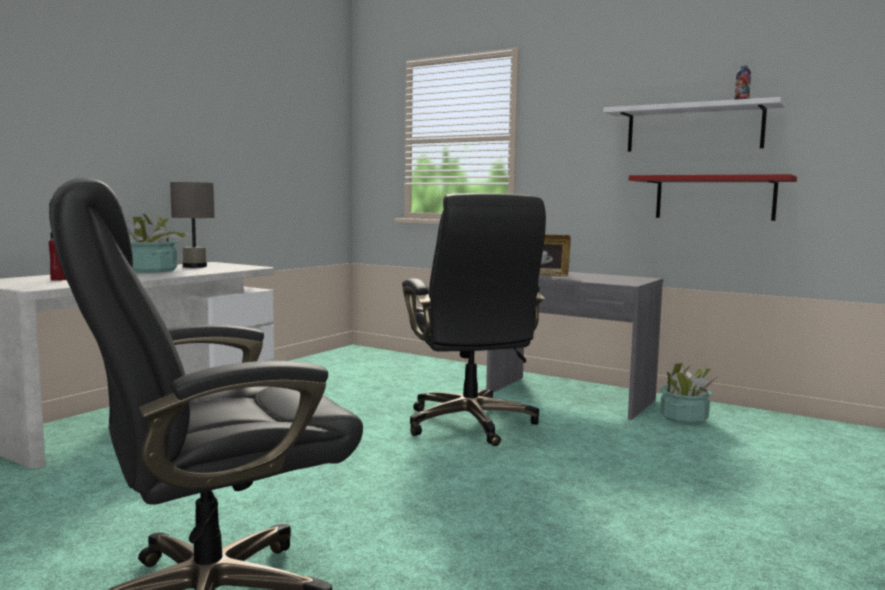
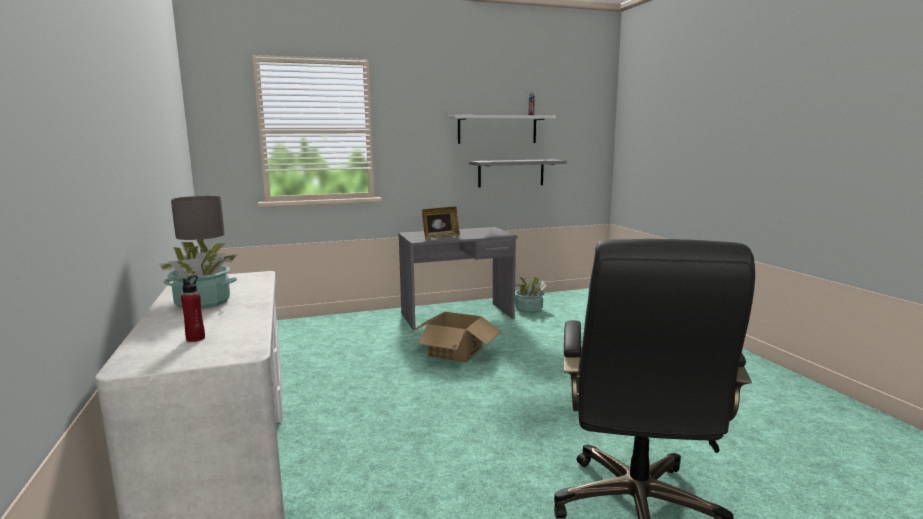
camera: 50 degrees left, 5 degrees up
black office chair [402,193,546,446] -> cardboard box [409,312,501,363]
red shelf [629,174,797,221] -> grey shelf [469,159,567,188]

